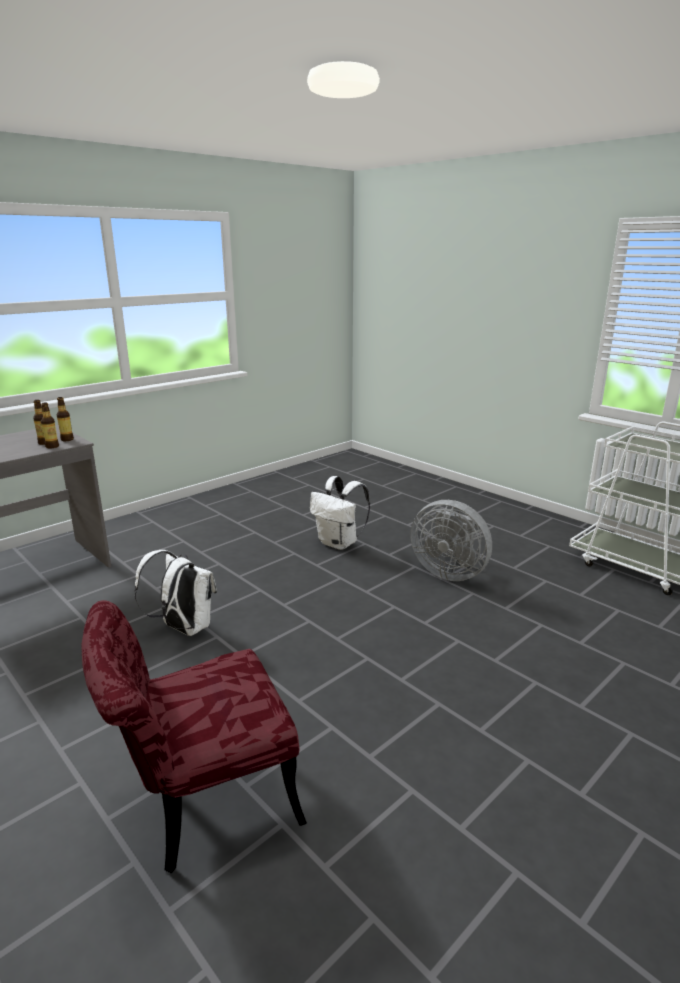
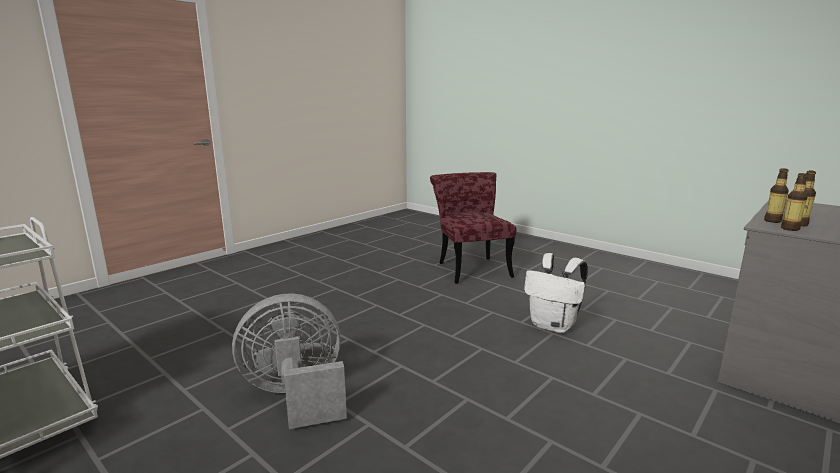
camera: 175 degrees right, 5 degrees down
red chair [81,600,307,873] -> red chair turned 75 degrees counterclockwise [430,172,517,284]
white backpack [310,476,370,550] -> none
grey fan [410,500,492,581] -> grey fan turned 45 degrees counterclockwise [232,293,347,429]

